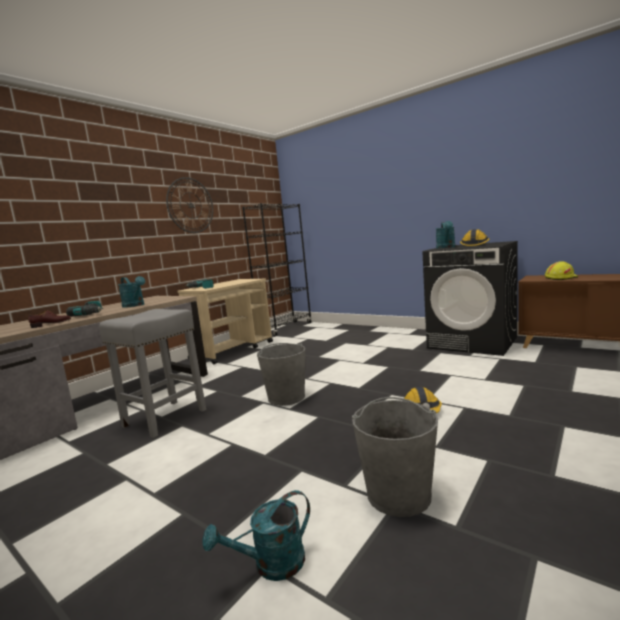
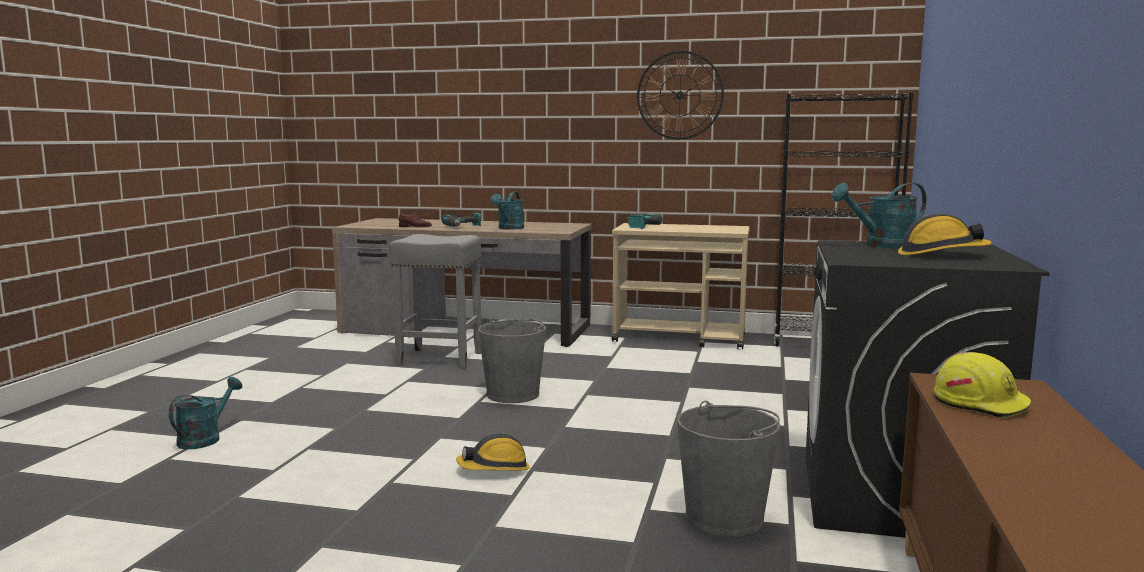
camera: 65 degrees right, 0 degrees up
turquoise watering can [202,490,310,581] -> turquoise watering can turned 75 degrees clockwise [169,377,242,449]
grey bucket [352,397,438,517] -> grey bucket moved to [677,401,780,537]

